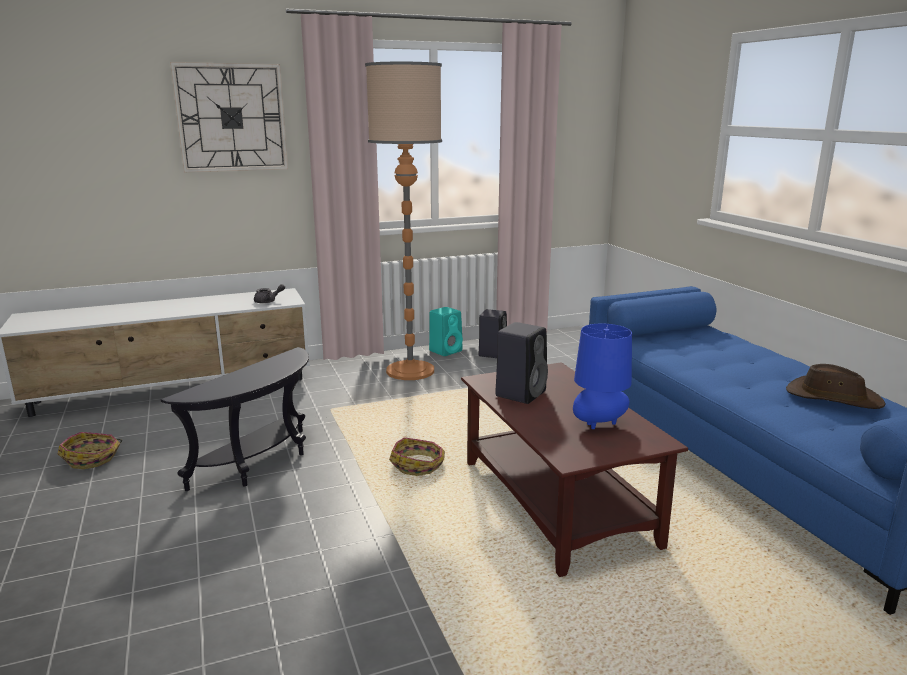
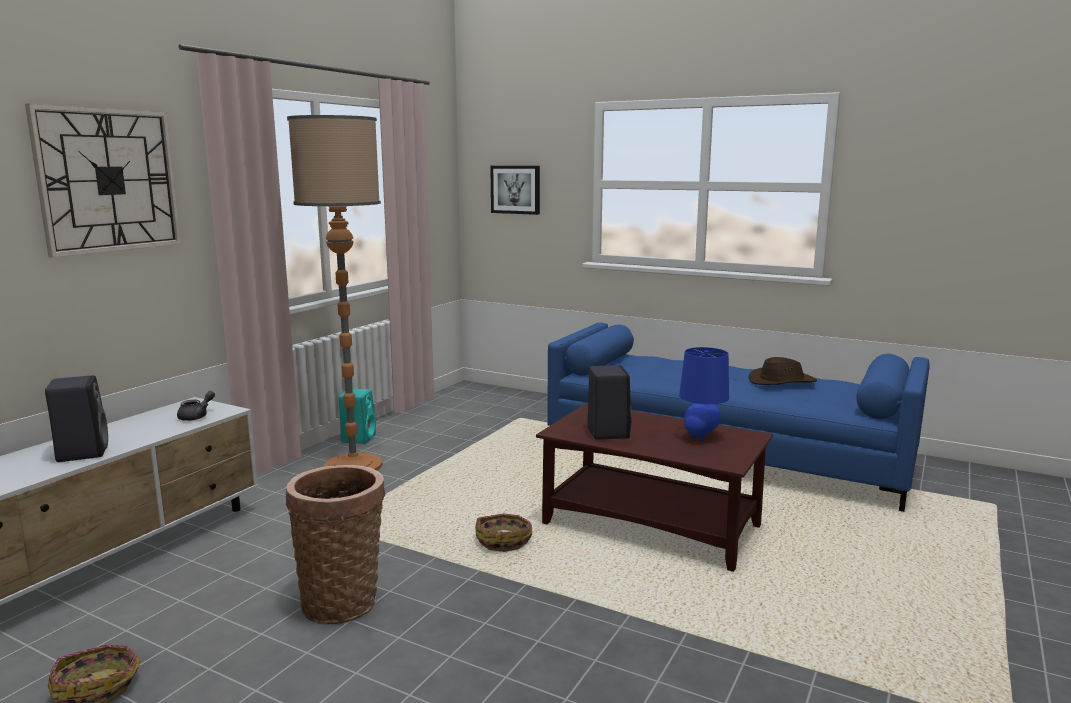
camera: 40 degrees left, 5 degrees down
black side table [160,347,309,491] -> basket [286,465,385,625]
black speaker [479,309,507,358] -> black speaker moved to [45,375,108,462]
none -> picture [490,166,540,215]

